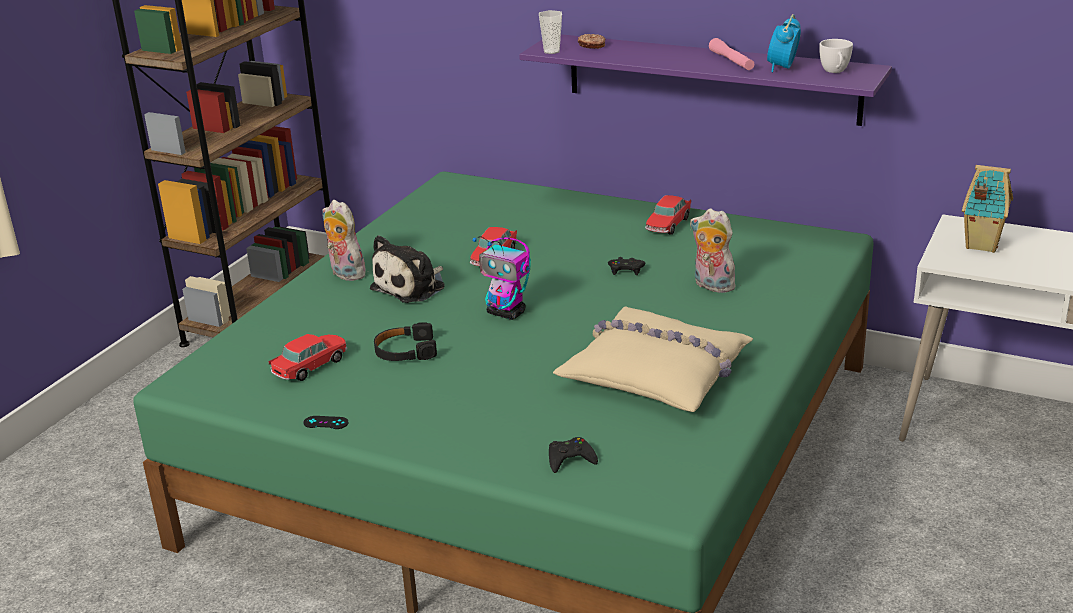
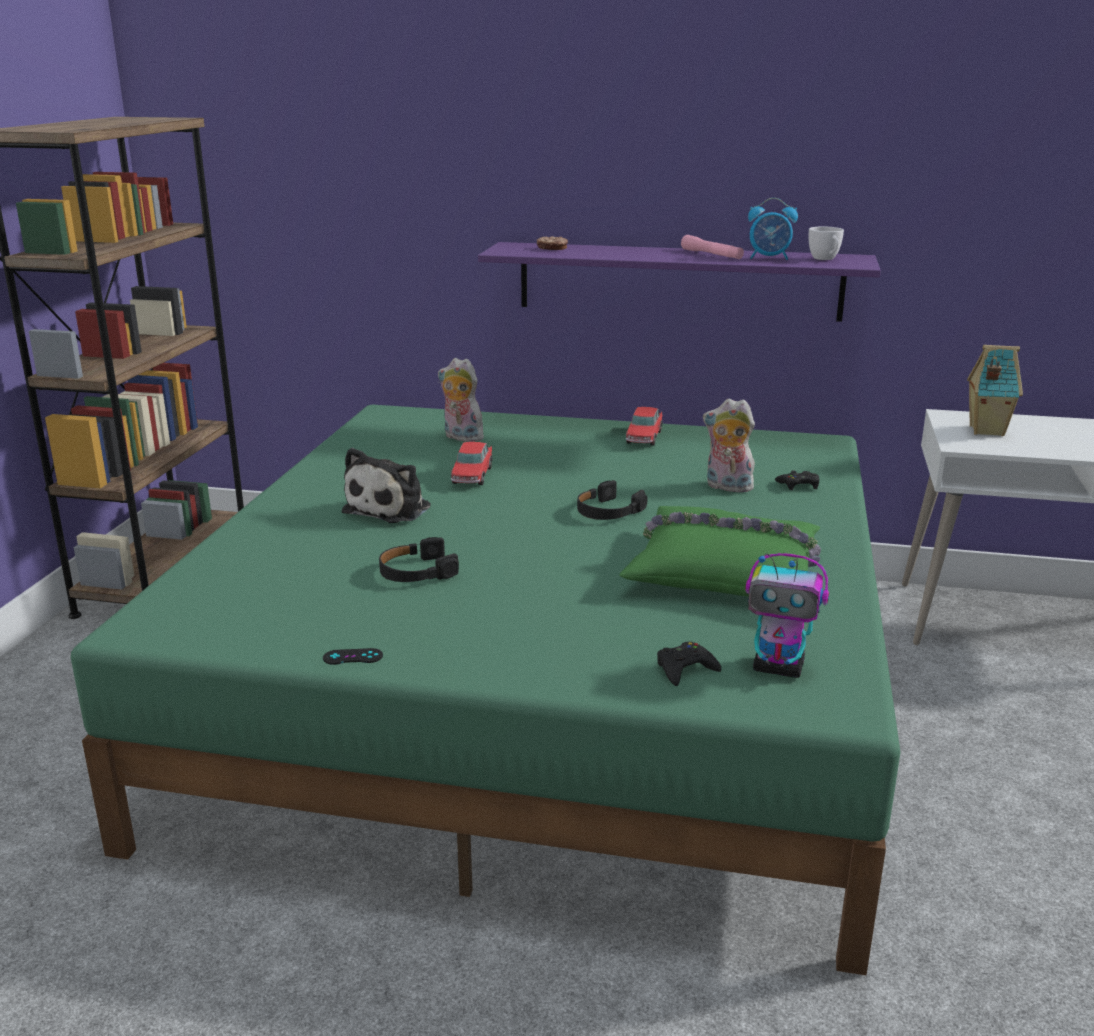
camera: 15 degrees left, 5 degrees down
toy car [269,334,347,381] -> none
plush toy [322,200,368,281] -> plush toy moved to [438,358,484,443]
toy robot [472,236,531,320] -> toy robot moved to [745,553,829,678]
cup [539,10,562,54] -> none
beige pillow [553,307,753,412] -> green pillow [619,506,821,597]
black game controller [608,257,645,275] -> black game controller moved to [775,470,819,490]
alarm clock [767,14,801,72] -> alarm clock turned 90 degrees counterclockwise [748,198,798,260]
none -> black headphones [577,480,648,520]

